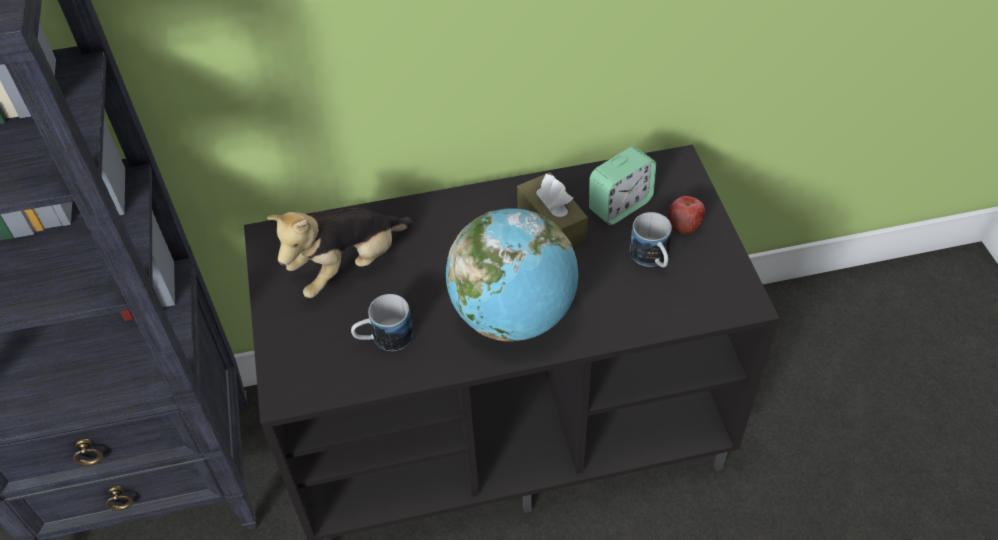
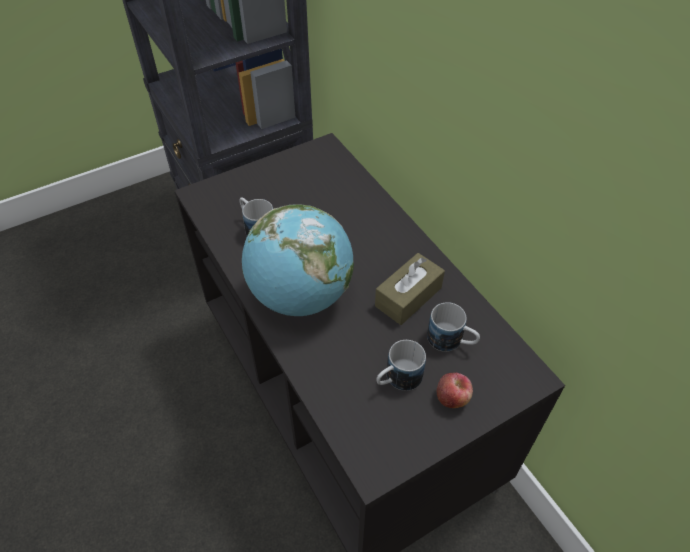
camera: 70 degrees right, 0 degrees up
plush toy [267,208,413,298] -> none
alarm clock [589,146,656,225] -> mug [427,302,480,352]

